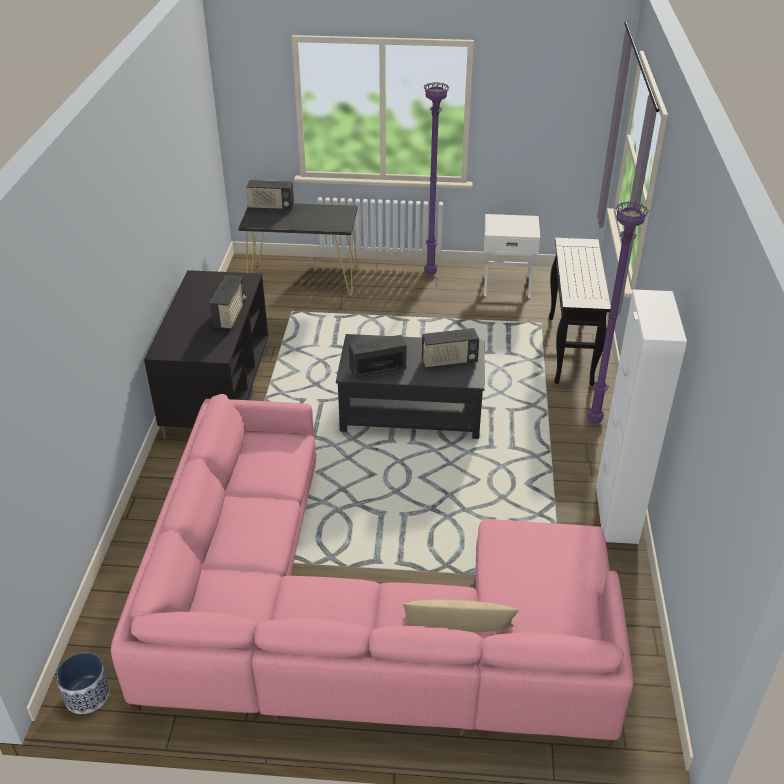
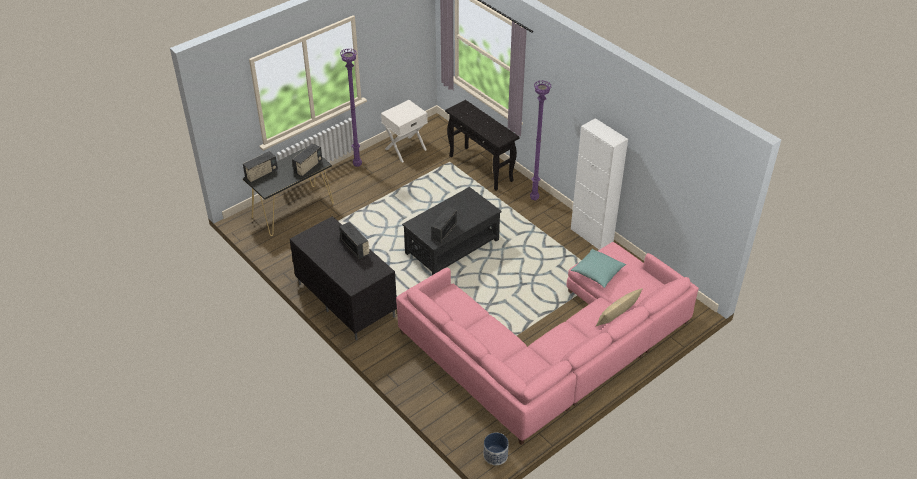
camera: 45 degrees left, 5 degrees up
radio [422,328,479,368] -> radio moved to [292,143,322,176]
none -> turquoise pillow [571,249,626,288]

